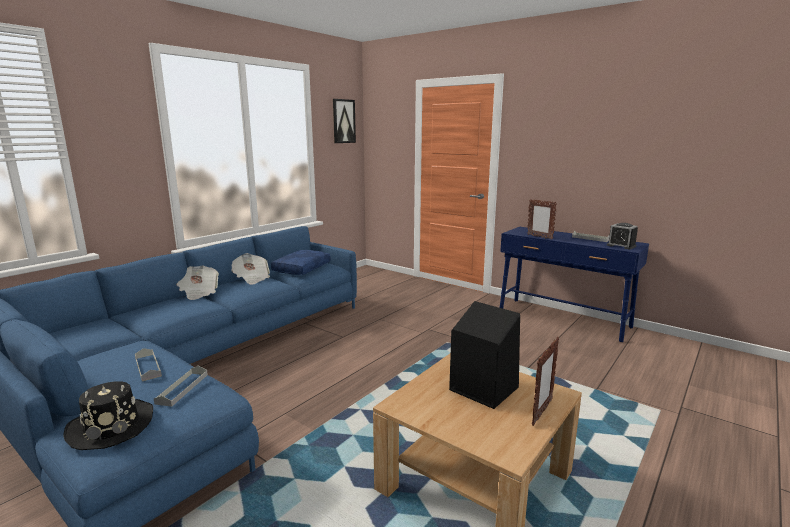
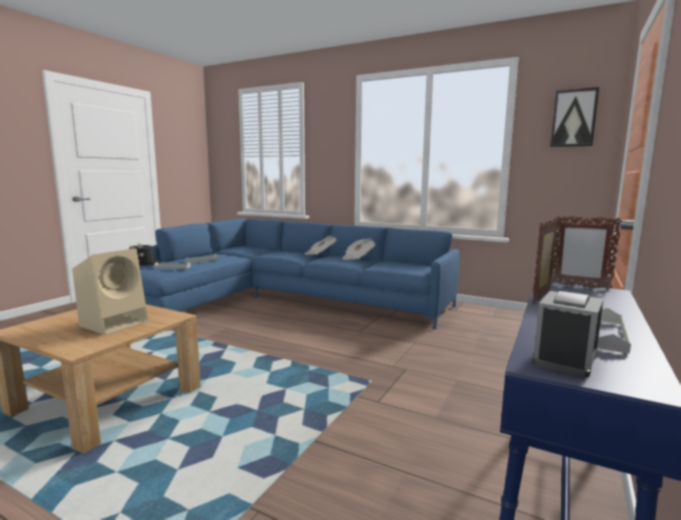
camera: 80 degrees right, 5 degrees down
blue pillow [271,250,331,275] -> none
black speaker [449,301,520,409] -> beige speaker [72,248,148,335]
picture frame [532,337,559,426] -> picture frame moved to [551,216,622,290]

